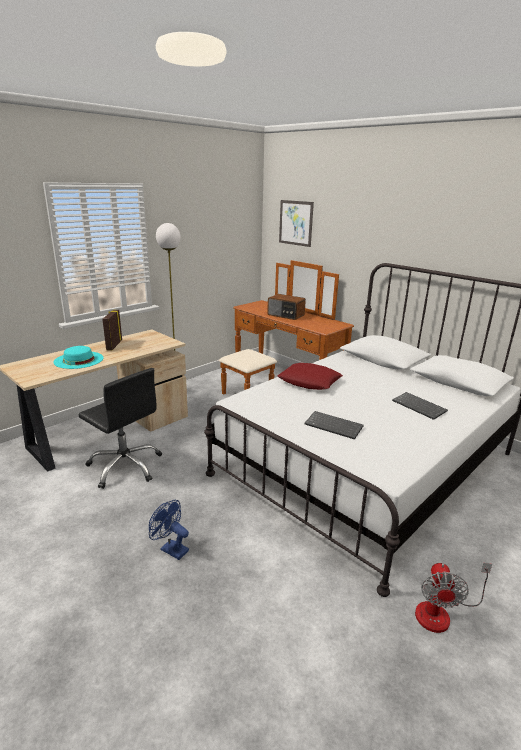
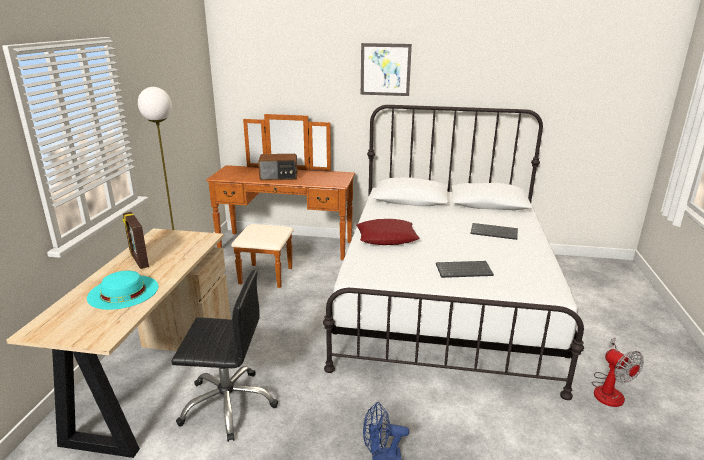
camera: 35 degrees left, 0 degrees up
picture [279,200,314,247] -> picture moved to [361,43,412,96]

